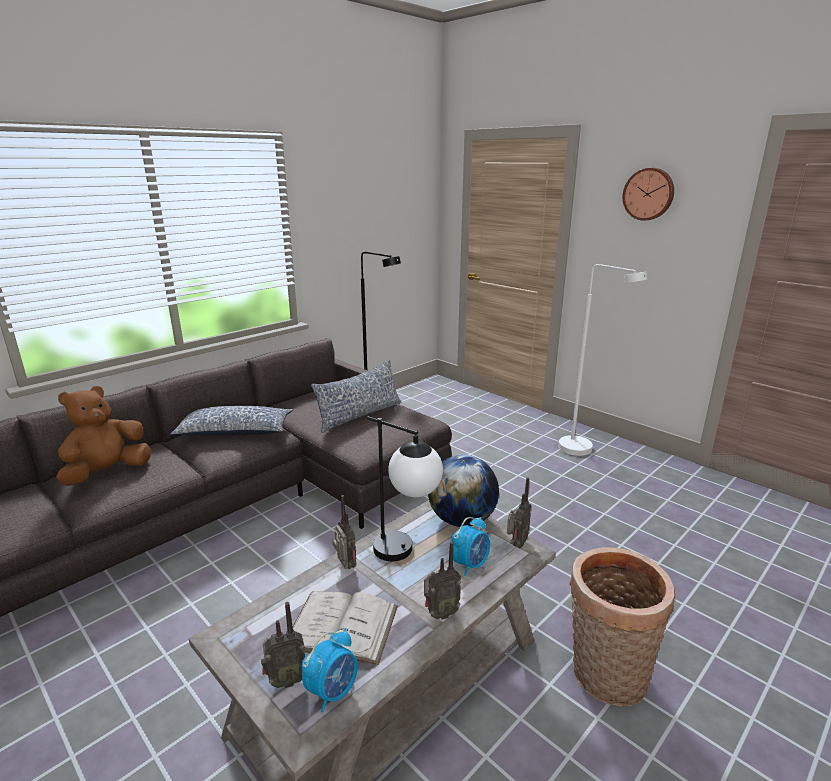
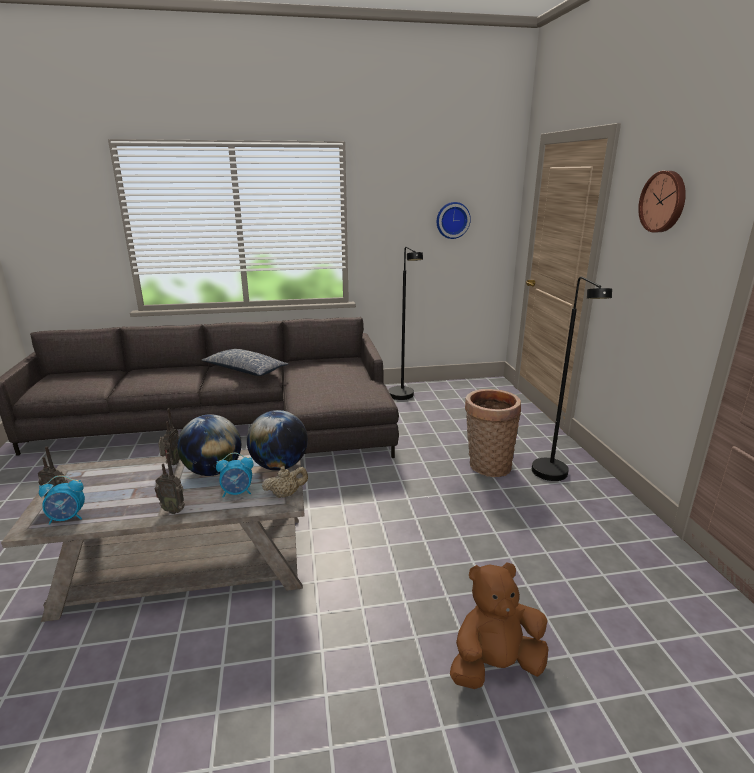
camera: 35 degrees right, 0 degrees up
brown plush toy [56,386,151,486] -> brown plush toy moved to [450,562,548,689]
white book [293,591,398,665] -> none
pillow [311,360,402,433] -> none
table lamp [367,416,443,561] -> globe [177,414,241,476]
radio [507,478,532,548] -> beige teapot [262,466,308,498]
white floor lamp [558,264,647,456] -> black floor lamp [532,277,612,481]
basket [569,547,675,706] -> basket moved to [465,389,521,477]
none -> wall clock [437,202,471,239]

